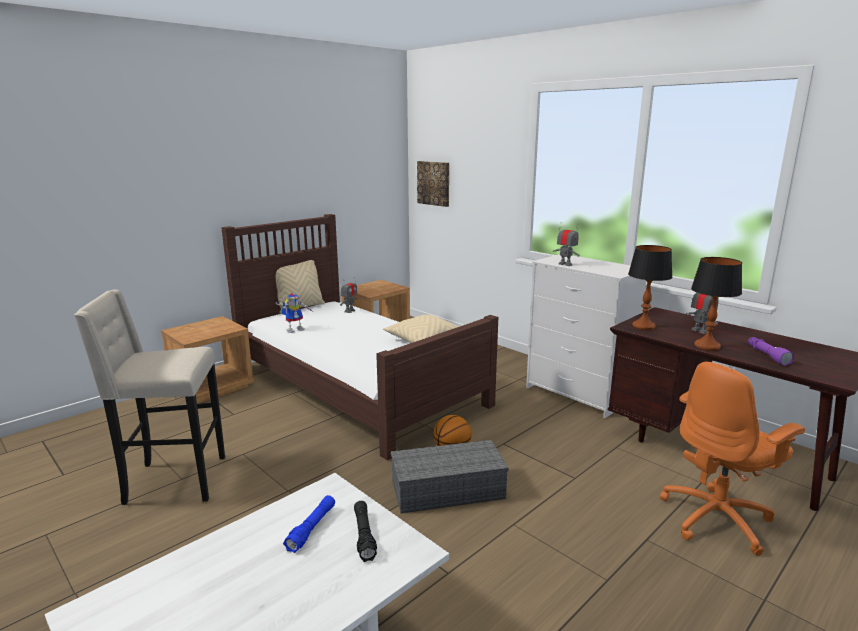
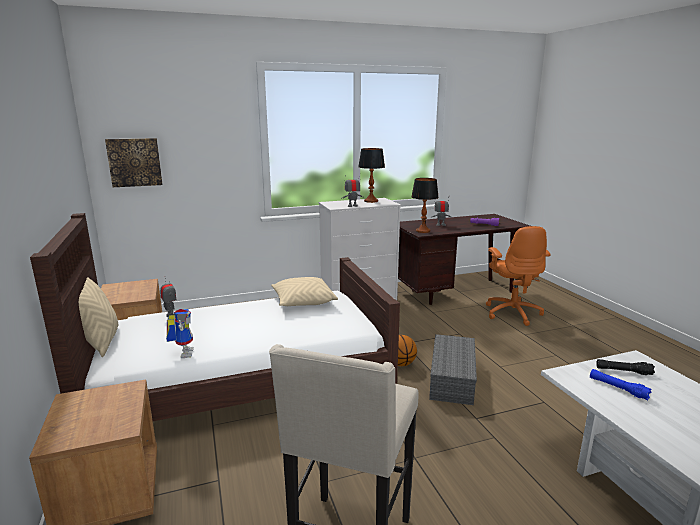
camera: 65 degrees left, 0 degrees up
table lamp [691,257,742,351] -> table lamp moved to [359,148,385,203]

